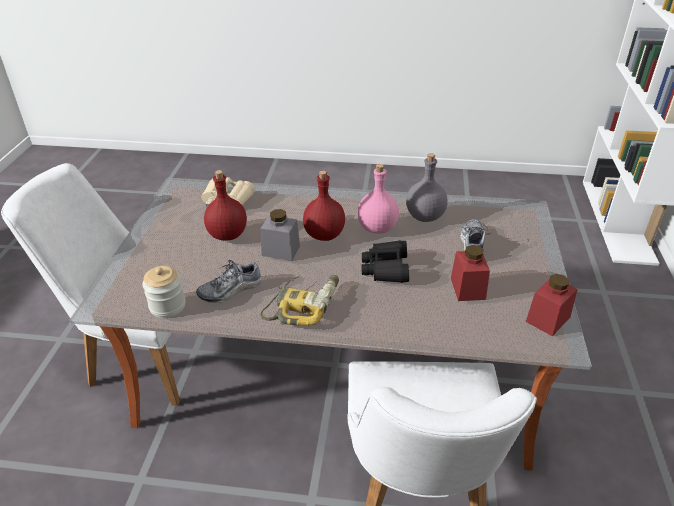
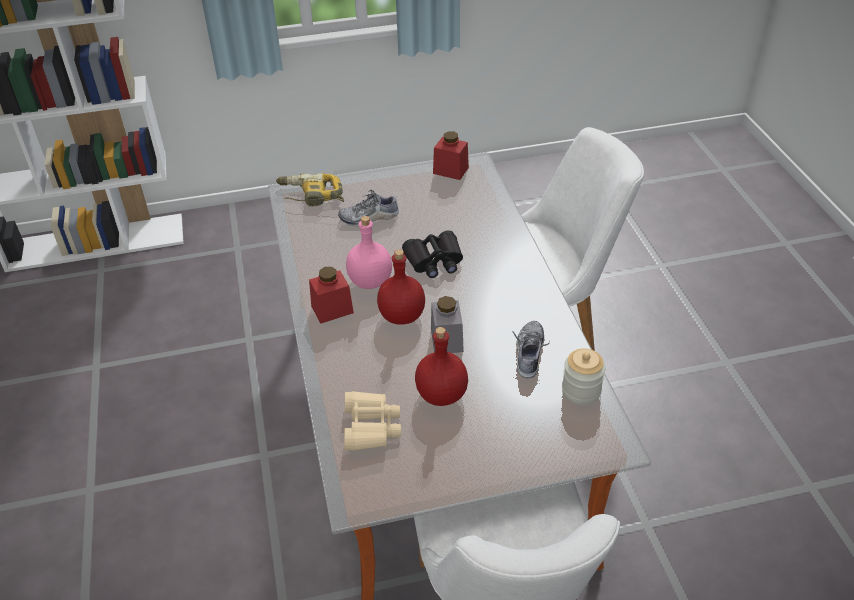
camera: 110 degrees left, 5 degrees up
shoe [196,260,262,303] -> shoe turned 120 degrees counterclockwise [512,321,550,378]
power drill [261,275,339,326] -> power drill moved to [276,173,344,206]
grey bottle [406,153,448,222] -> none
red jar [451,245,490,301] -> red jar moved to [309,267,354,324]

